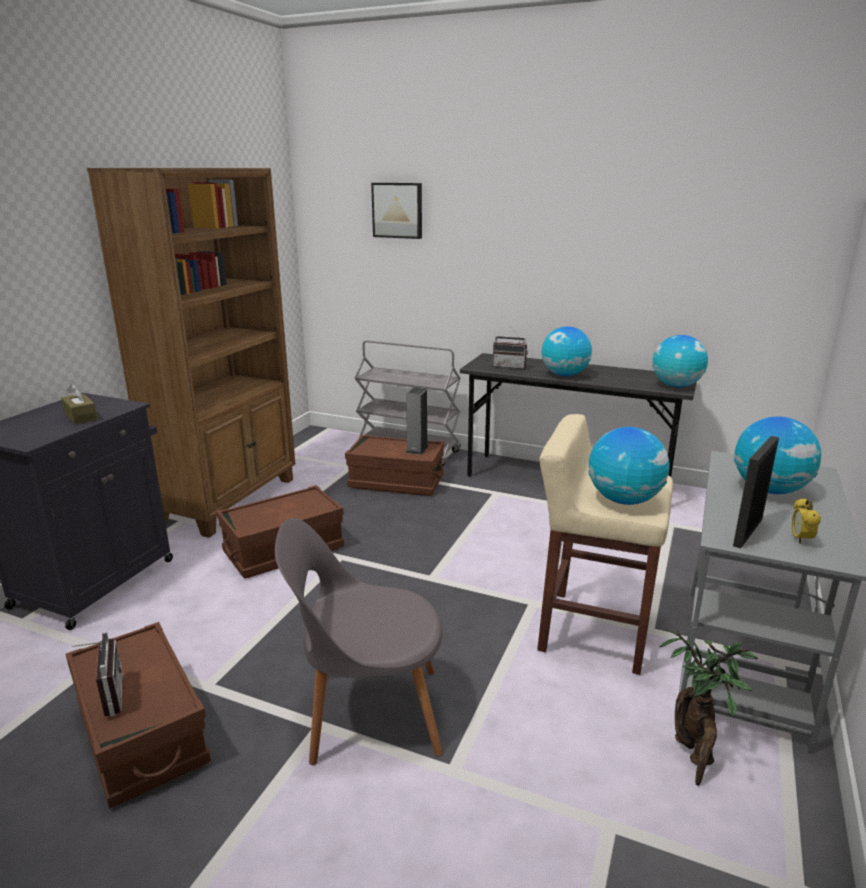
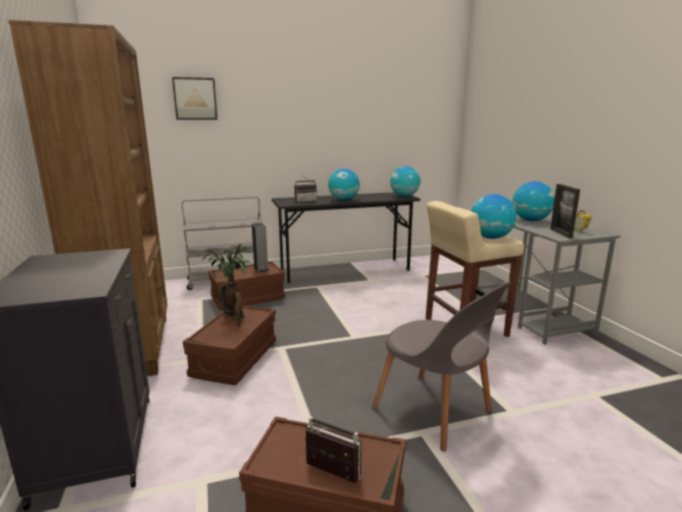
camera: 40 degrees left, 5 degrees down
brown tissue box [61,384,98,425] -> none
grey chair [275,518,443,765] -> grey chair turned 90 degrees counterclockwise [372,282,511,452]
potted plant [660,629,758,786] -> potted plant moved to [202,244,251,327]

